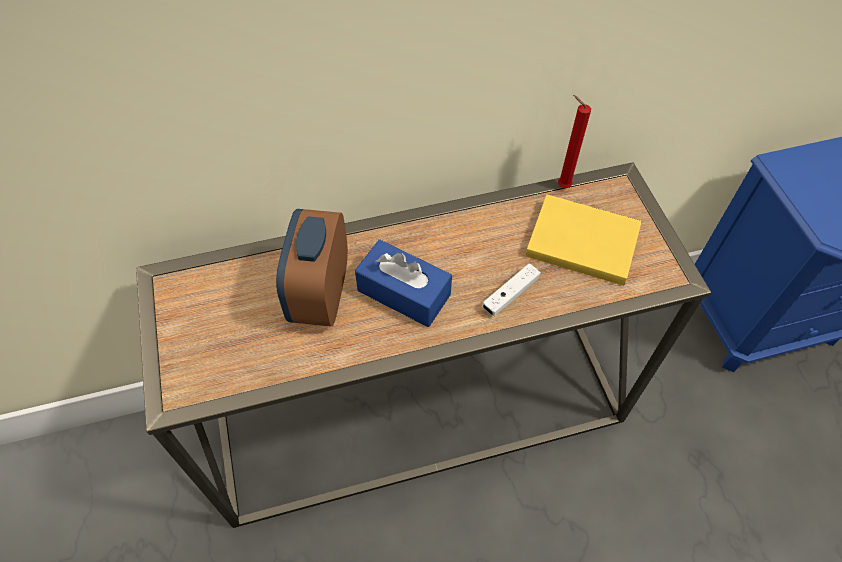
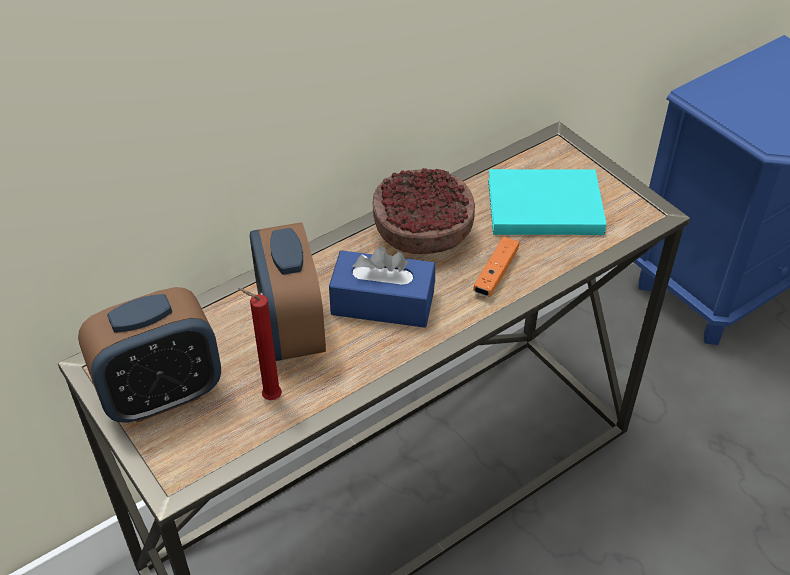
camera: 20 degrees left, 10 degrees down
white game controller [482,264,541,316] -> orange game controller [473,237,519,297]
yellow book [525,194,642,286] -> turquoise book [488,169,607,235]
red candle [558,95,591,188] -> red candle moved to [238,288,282,400]
none -> alarm clock [78,287,221,422]
none -> bowl [373,168,475,254]

